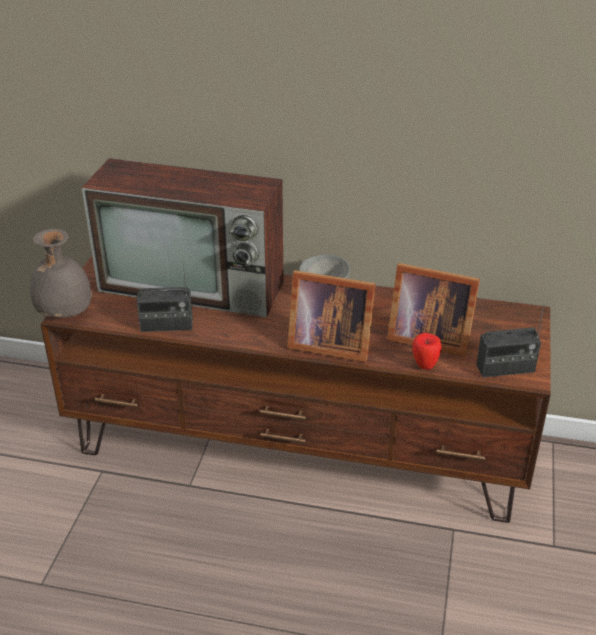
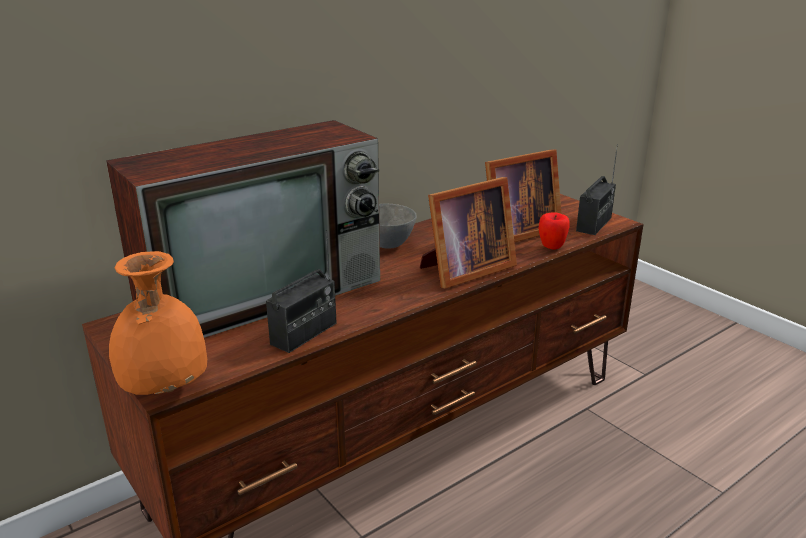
camera: 50 degrees left, 10 degrees down
grey vase [30,229,92,318] -> orange vase [109,251,207,395]

